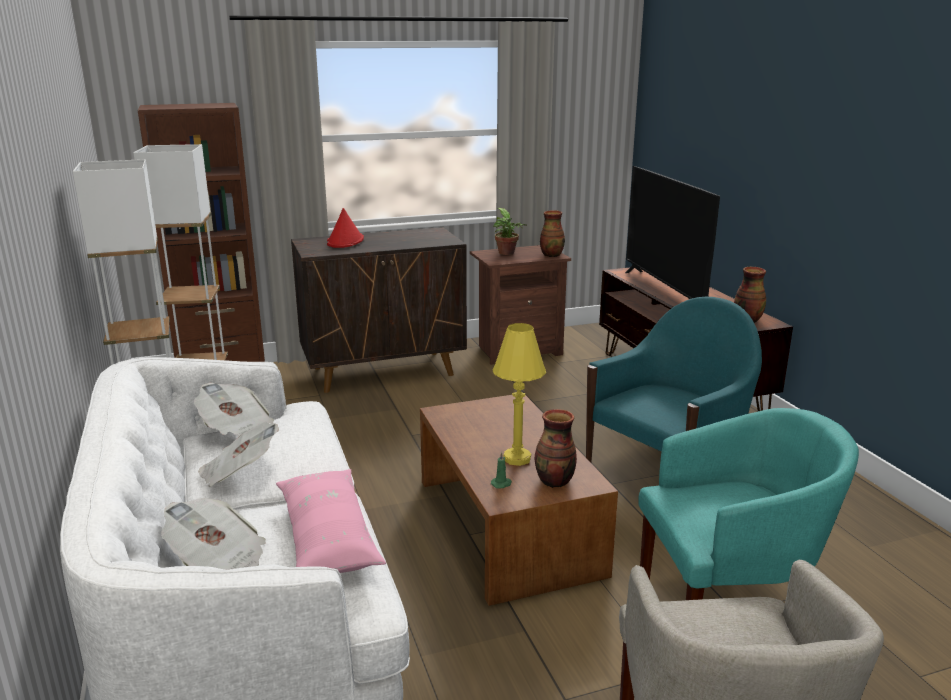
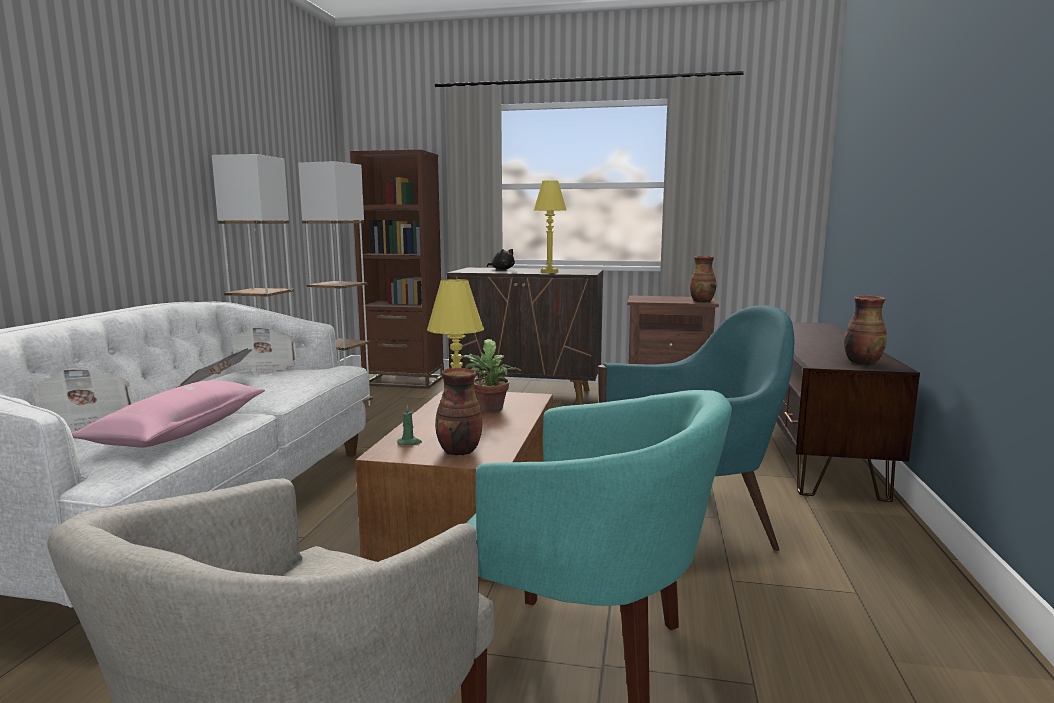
camera: 30 degrees right, 10 degrees down
red hat [327,208,364,248] -> black plush toy [487,249,515,270]
potted plant [493,208,527,255] -> potted plant moved to [462,339,522,412]
television [625,166,720,299] -> none
none -> yellow table lamp [534,180,566,273]

